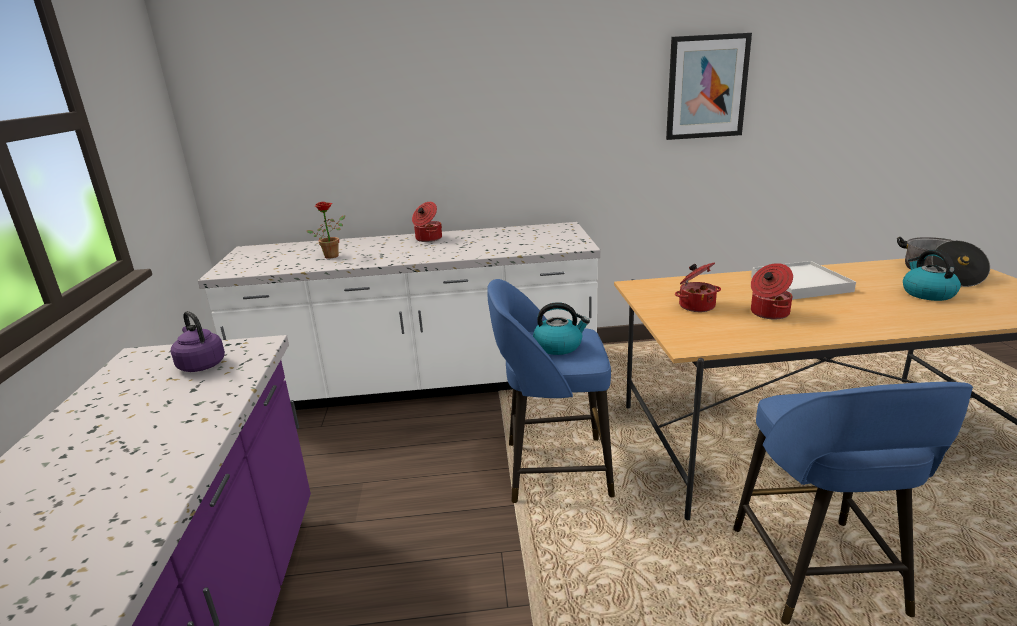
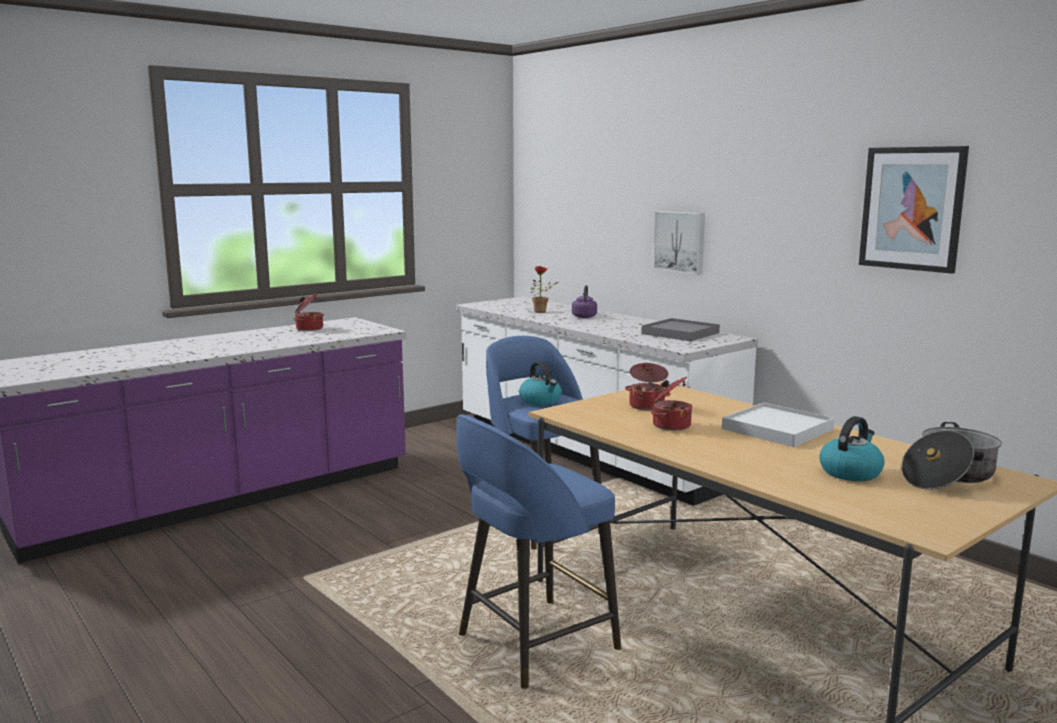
camera: 55 degrees right, 10 degrees down
purple kettle [171,311,225,372] -> purple kettle moved to [572,285,597,318]
cooking pot [412,202,442,242] -> cooking pot moved to [293,293,324,331]
none -> grey tray [641,318,720,341]
none -> picture [653,211,705,275]

